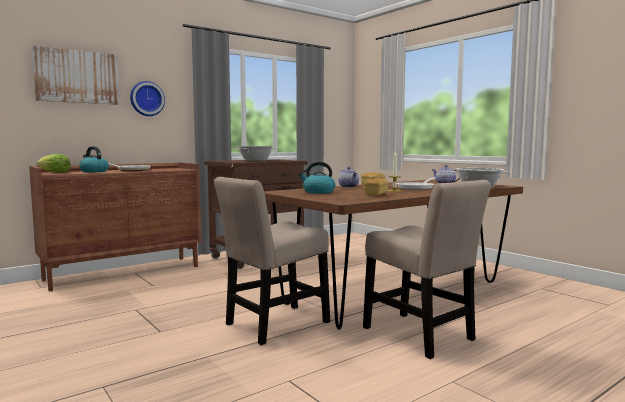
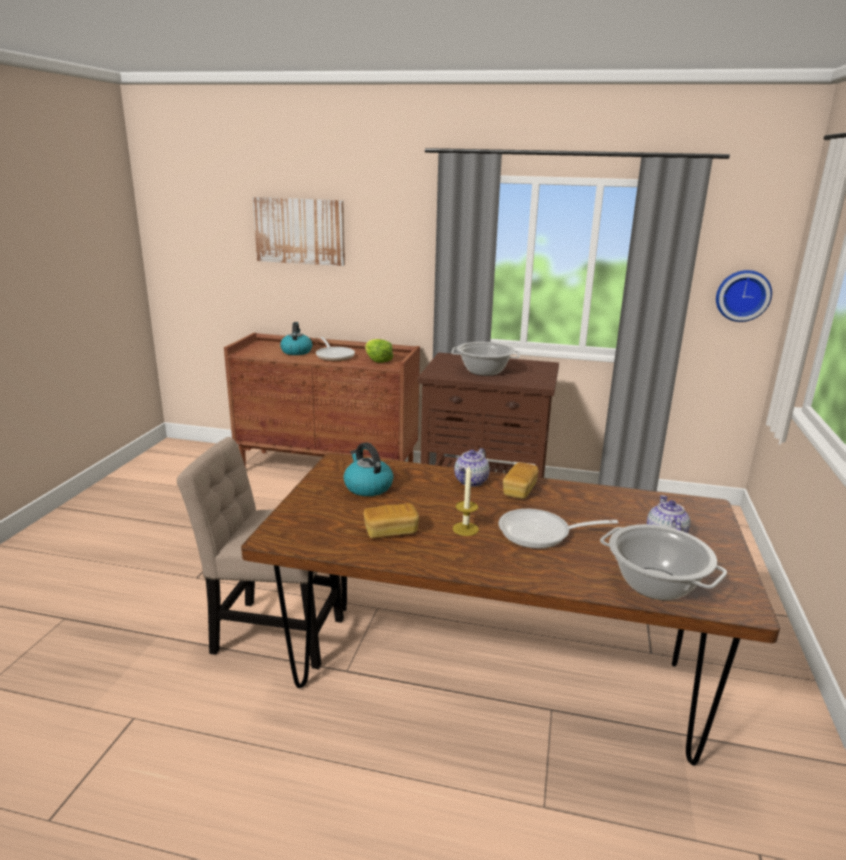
camera: 50 degrees right, 15 degrees up
lettuce [36,154,71,173] -> lettuce moved to [365,339,393,363]
wall clock [130,81,165,116] -> wall clock moved to [716,270,772,322]
beige chair [363,180,491,359] -> none

